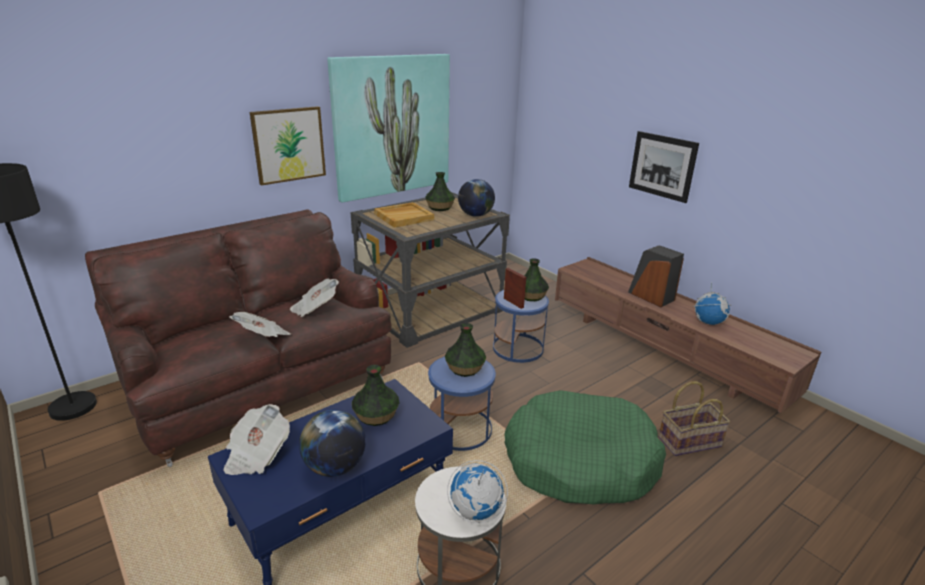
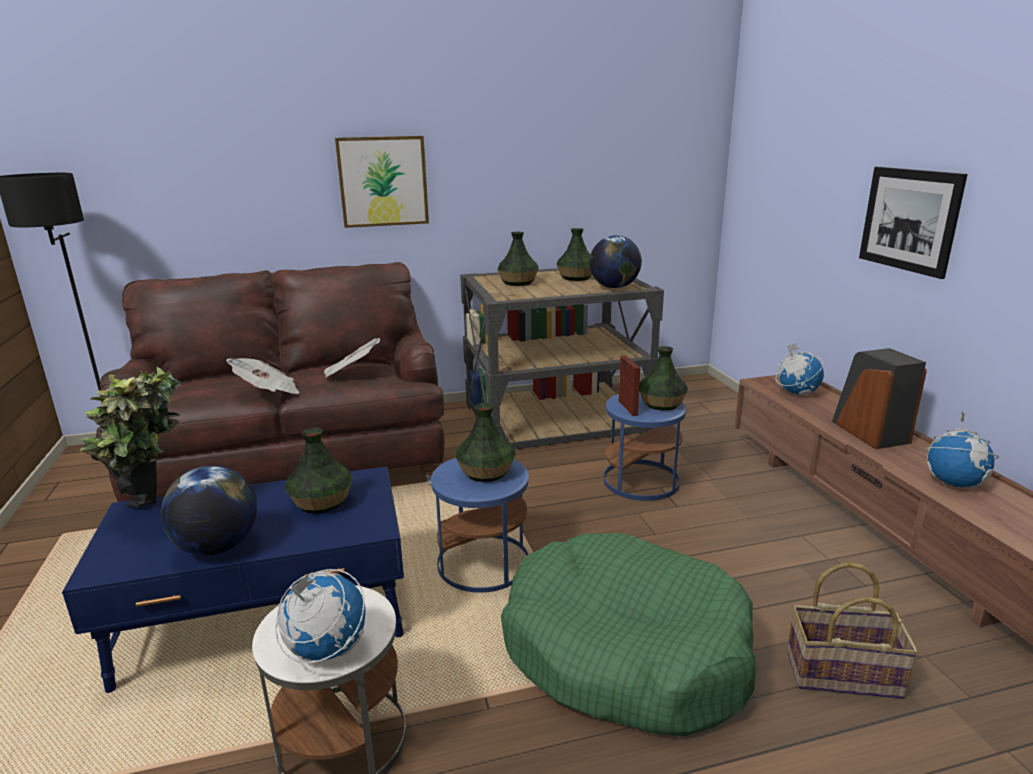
camera: 25 degrees right, 5 degrees down
newspaper [223,404,290,475] -> potted plant [80,367,182,507]
picture [327,54,450,203] -> none
beige tray [374,202,434,228] -> vase [497,232,539,286]
none -> globe [775,343,824,395]

